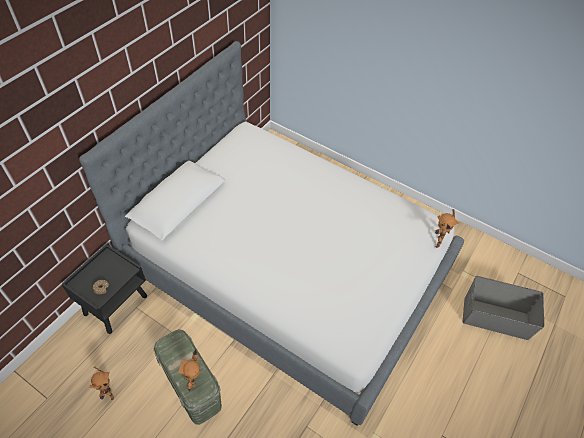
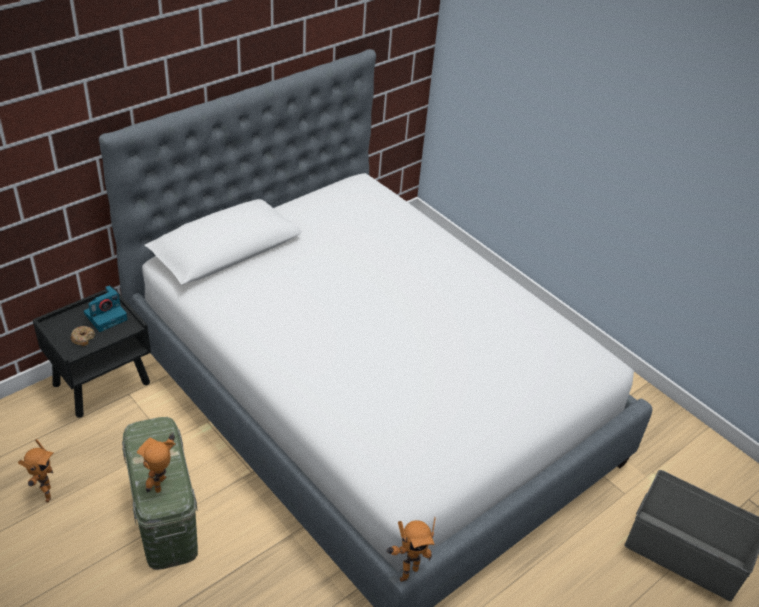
camera: 15 degrees right, 10 degrees down
toy robot [435,209,459,248] -> toy robot moved to [386,517,436,582]
none -> camera [84,285,128,332]

